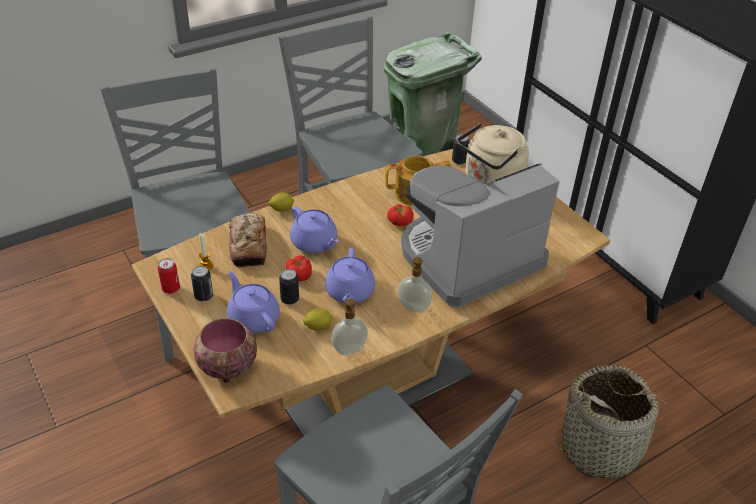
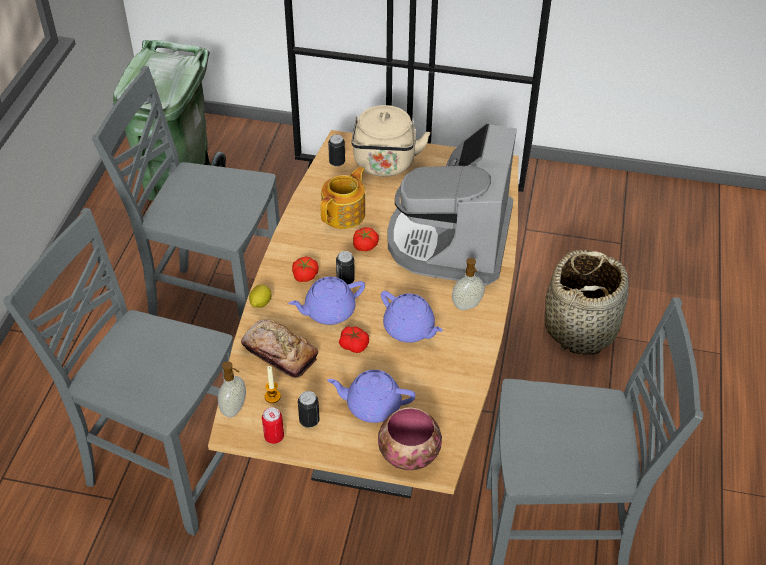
camera: 45 degrees left, 5 degrees up
can [279,269,299,305] -> can moved to [336,251,355,285]
purple teapot [290,206,339,253] -> purple teapot turned 150 degrees clockwise [288,277,365,325]
lemon [303,308,333,331] -> none
soap dispenser [331,298,368,355] -> soap dispenser moved to [218,361,246,417]
none -> tomato [292,257,319,282]

